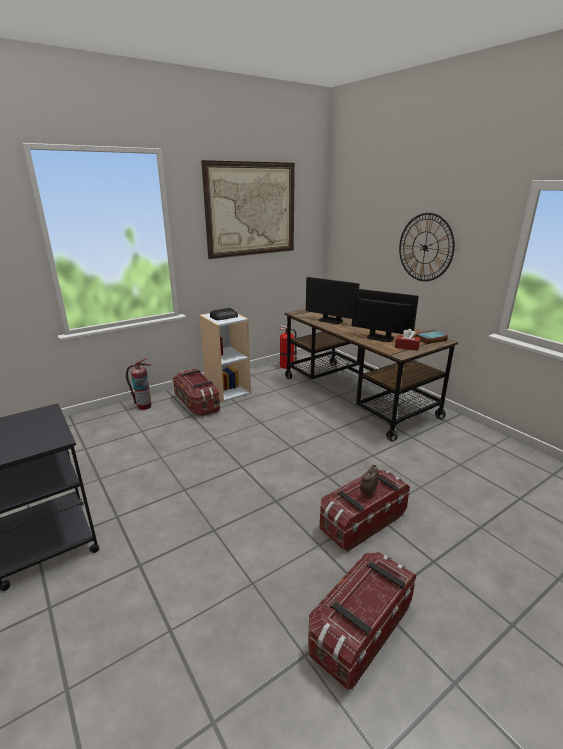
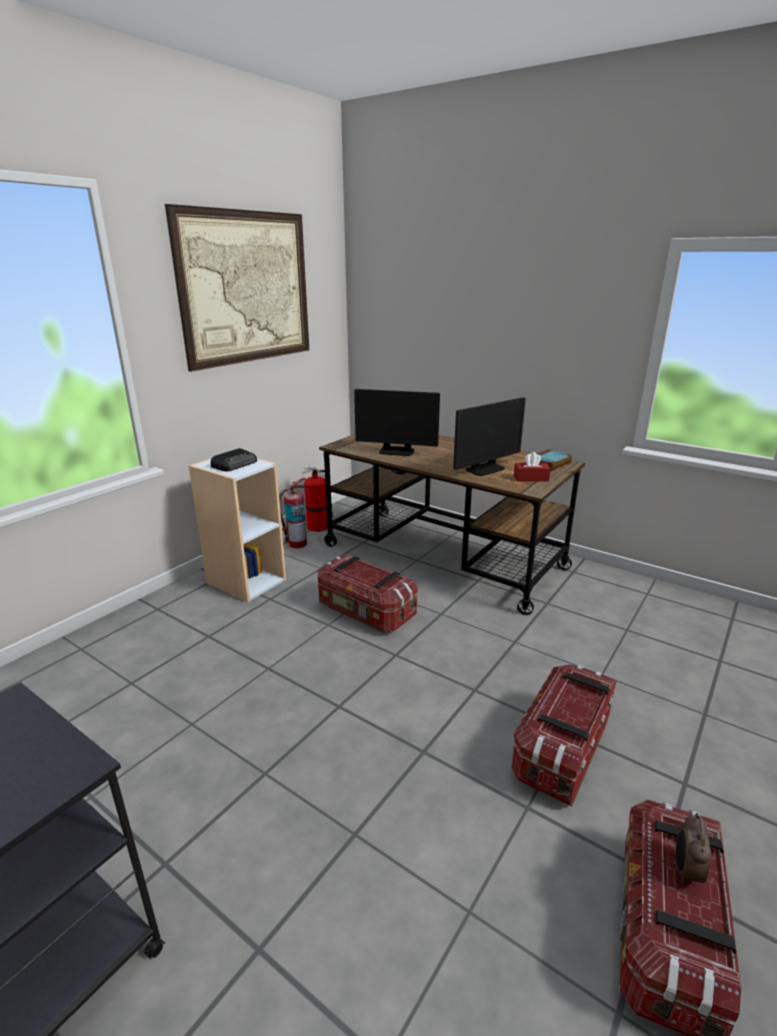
camera: 20 degrees left, 0 degrees up
fire extinguisher [126,358,151,410] -> fire extinguisher moved to [279,478,310,548]
storage box [172,369,220,416] -> storage box moved to [317,554,418,633]
monitor [352,288,419,342] -> monitor turned 135 degrees clockwise [453,397,526,476]
alarm clock [360,465,379,498] -> alarm clock moved to [676,813,712,885]
wall clock [399,213,455,281] -> none

